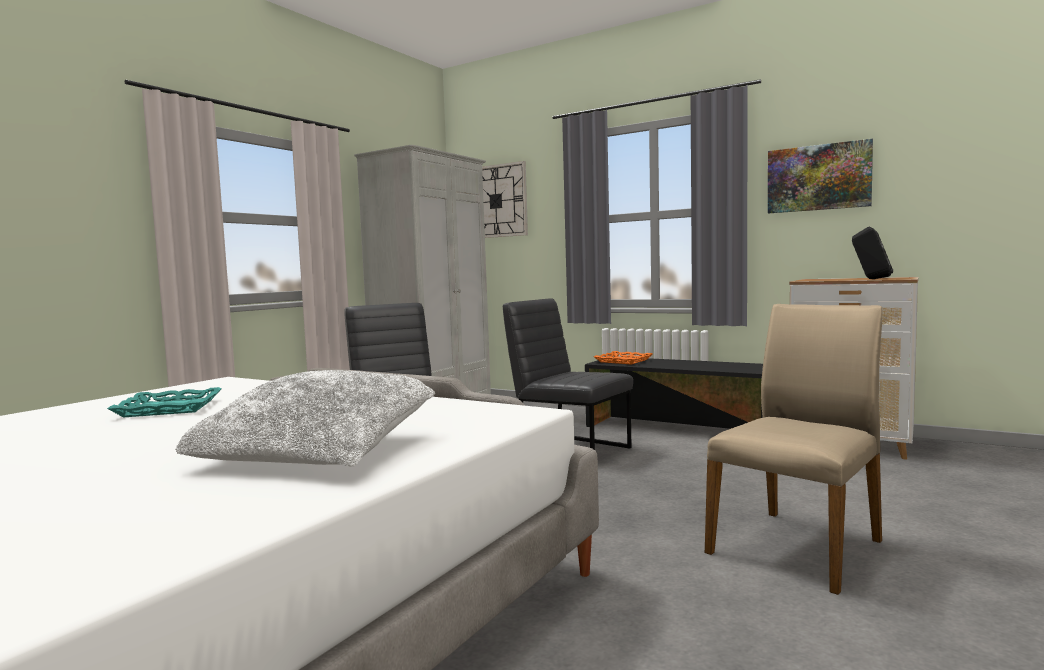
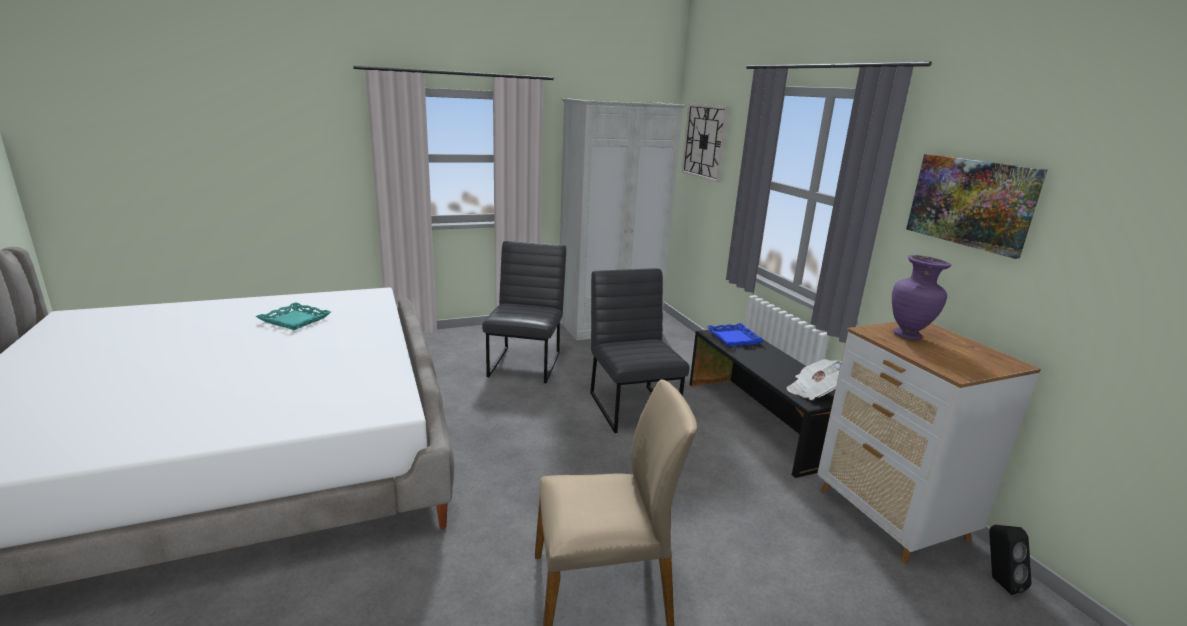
camera: 35 degrees right, 15 degrees up
white pillow [175,370,435,467] -> none
orange tray [594,351,653,364] -> blue tray [707,323,765,346]
black speaker [852,227,893,279] -> black speaker moved to [989,525,1032,595]
none -> newspaper [787,359,842,400]
none -> purple vase [892,255,952,340]

